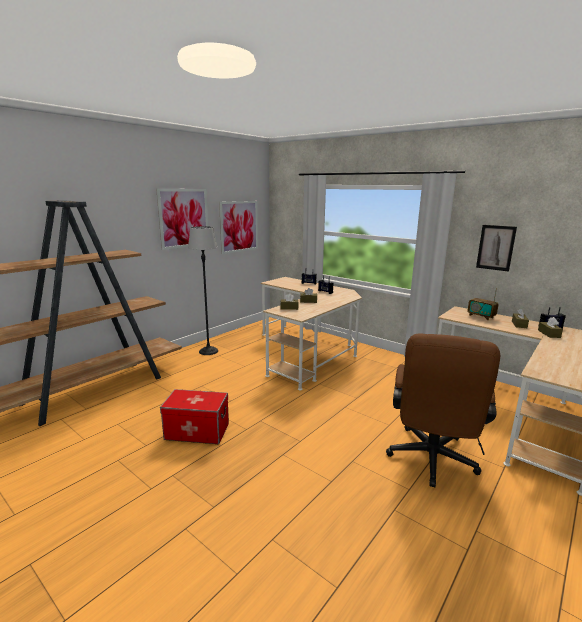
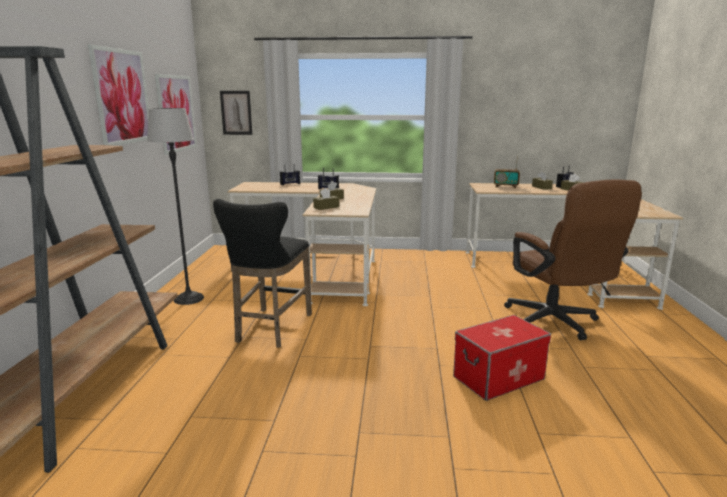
camera: 35 degrees left, 0 degrees up
storage box [160,389,229,444] -> storage box moved to [453,315,551,401]
picture [476,225,517,272] -> picture moved to [220,91,252,135]
none -> black stool [213,199,312,348]

